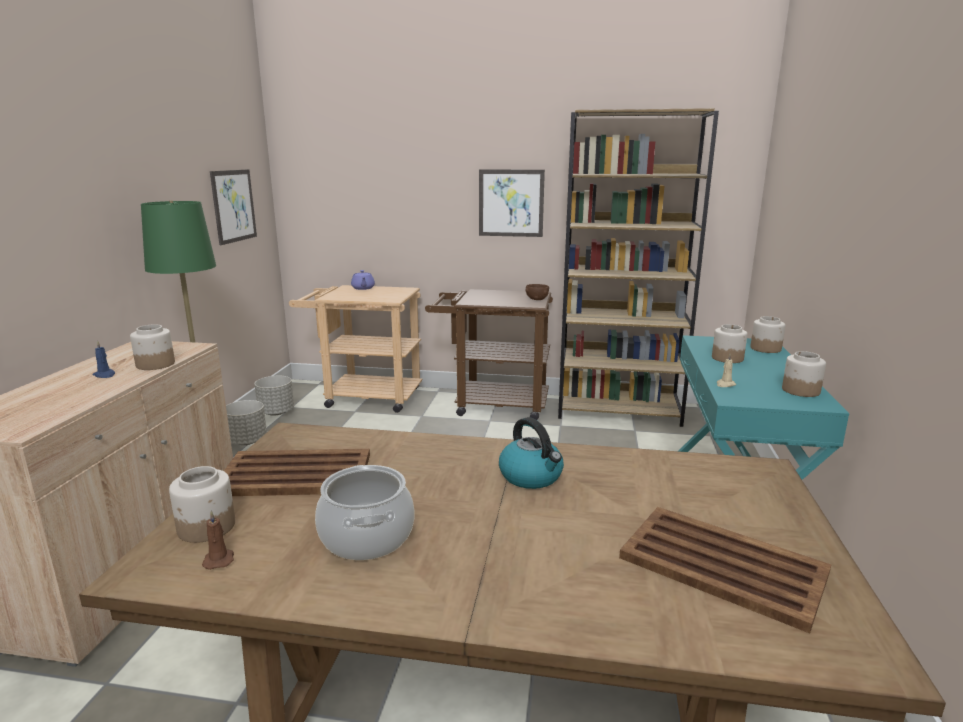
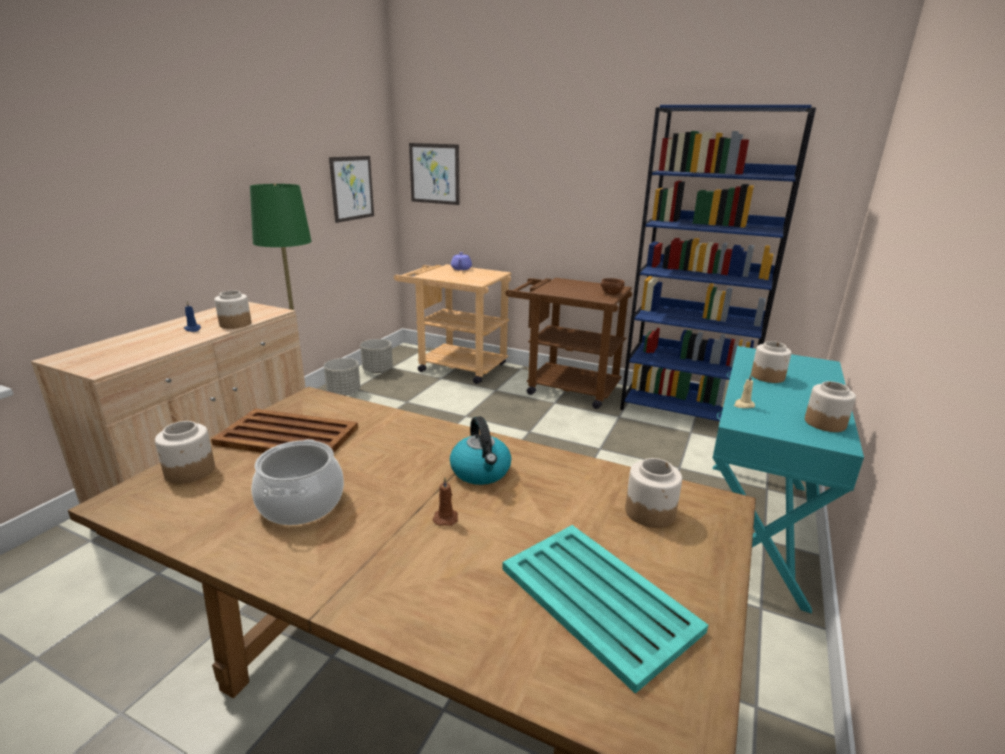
camera: 15 degrees right, 5 degrees up
brown candle [202,511,234,570] -> brown candle moved to [433,477,458,526]
picture [479,169,545,237] -> picture moved to [409,143,460,205]
brown bookcase [558,108,719,427] -> blue bookcase [620,105,816,421]
brown tray [619,507,831,633] -> turquoise tray [502,525,708,694]
jar [750,316,786,353] -> jar moved to [625,458,682,528]

